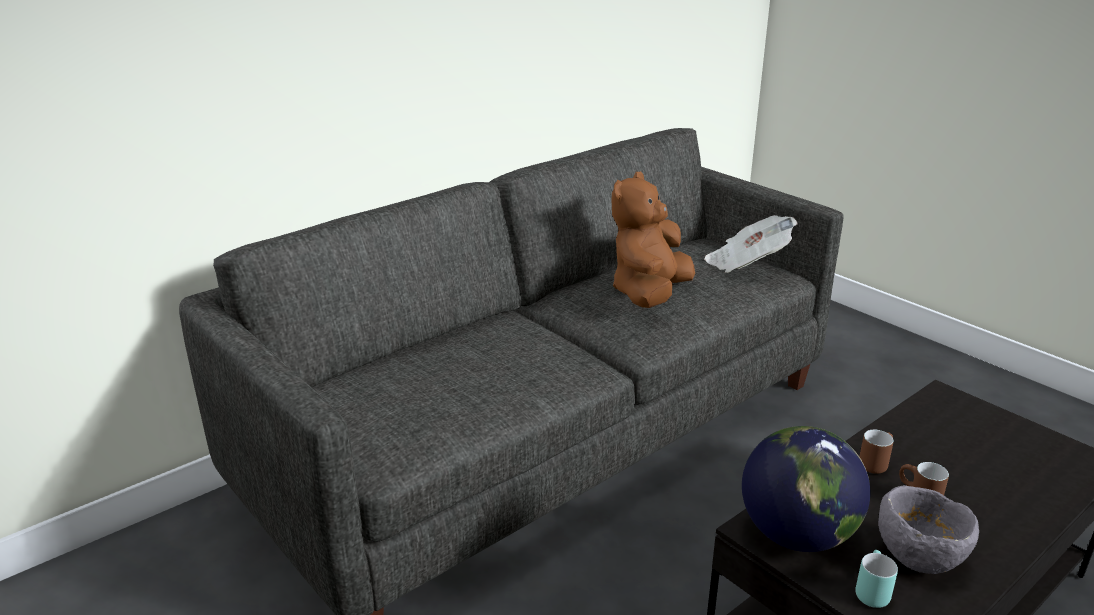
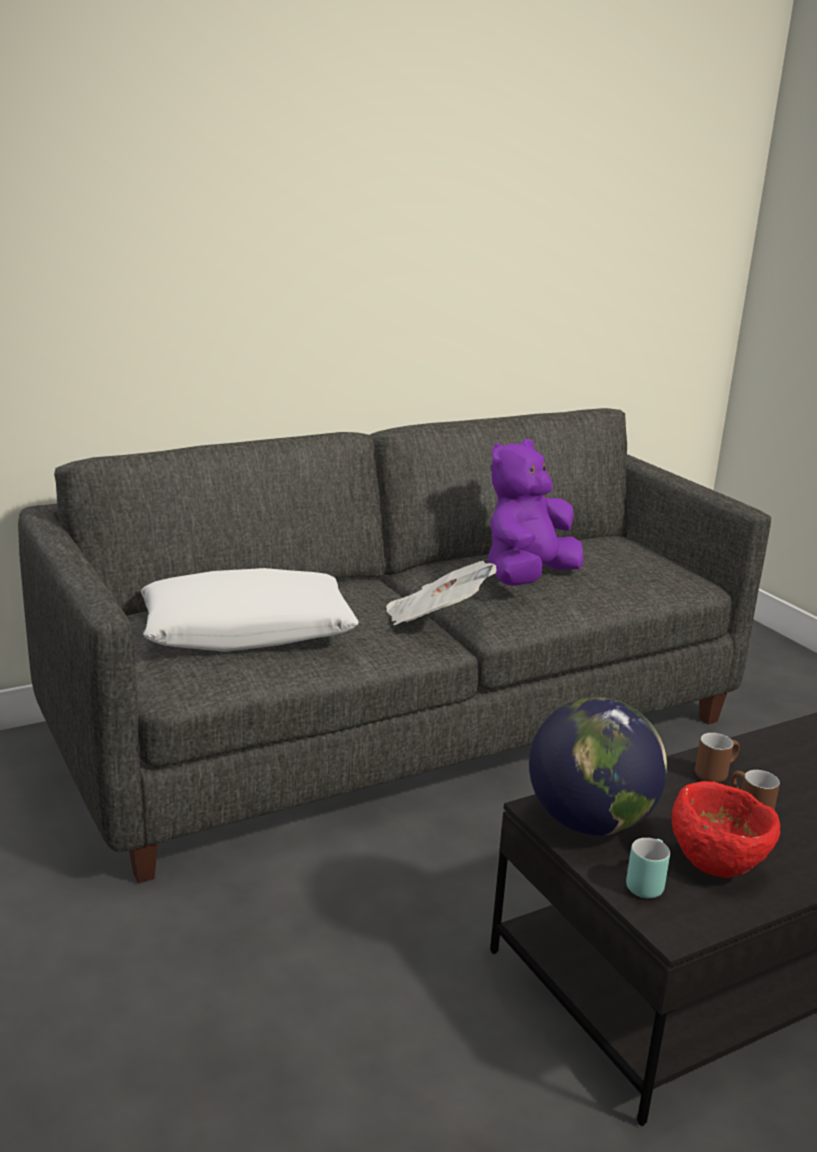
camera: 10 degrees right, 5 degrees down
brown plush toy [612,172,695,308] -> purple plush toy [488,439,583,586]
newspaper [704,215,798,273] -> newspaper moved to [386,561,497,625]
grey bowl [878,485,979,574] -> red bowl [671,781,780,878]
none -> white pillow [141,568,359,652]

